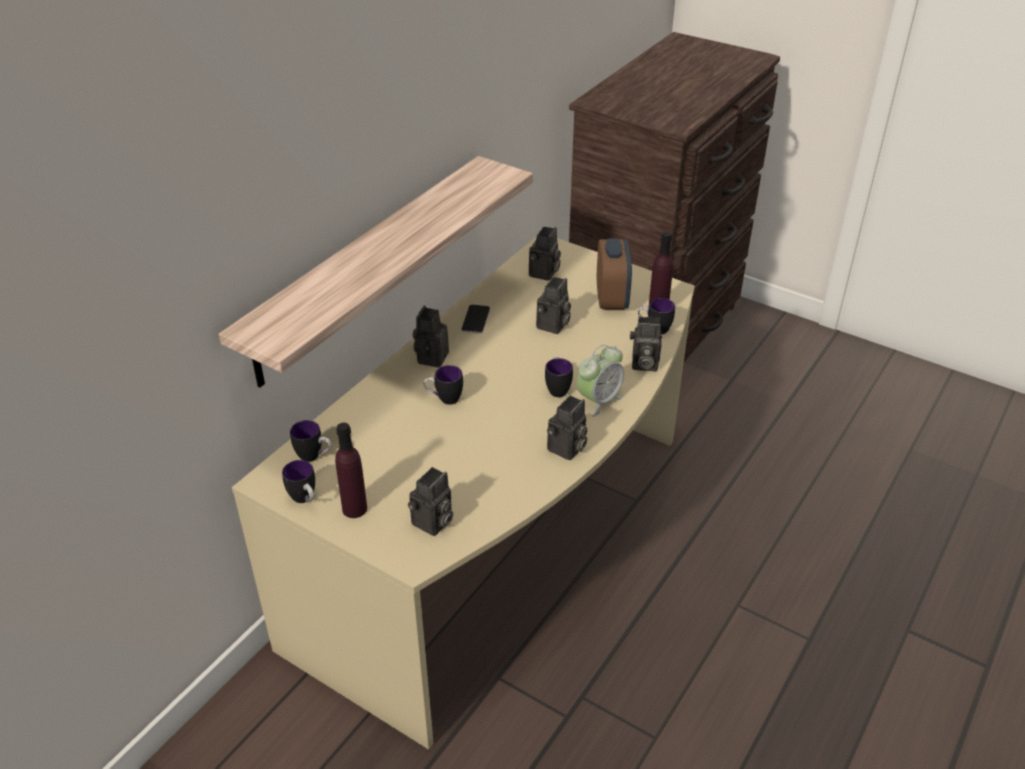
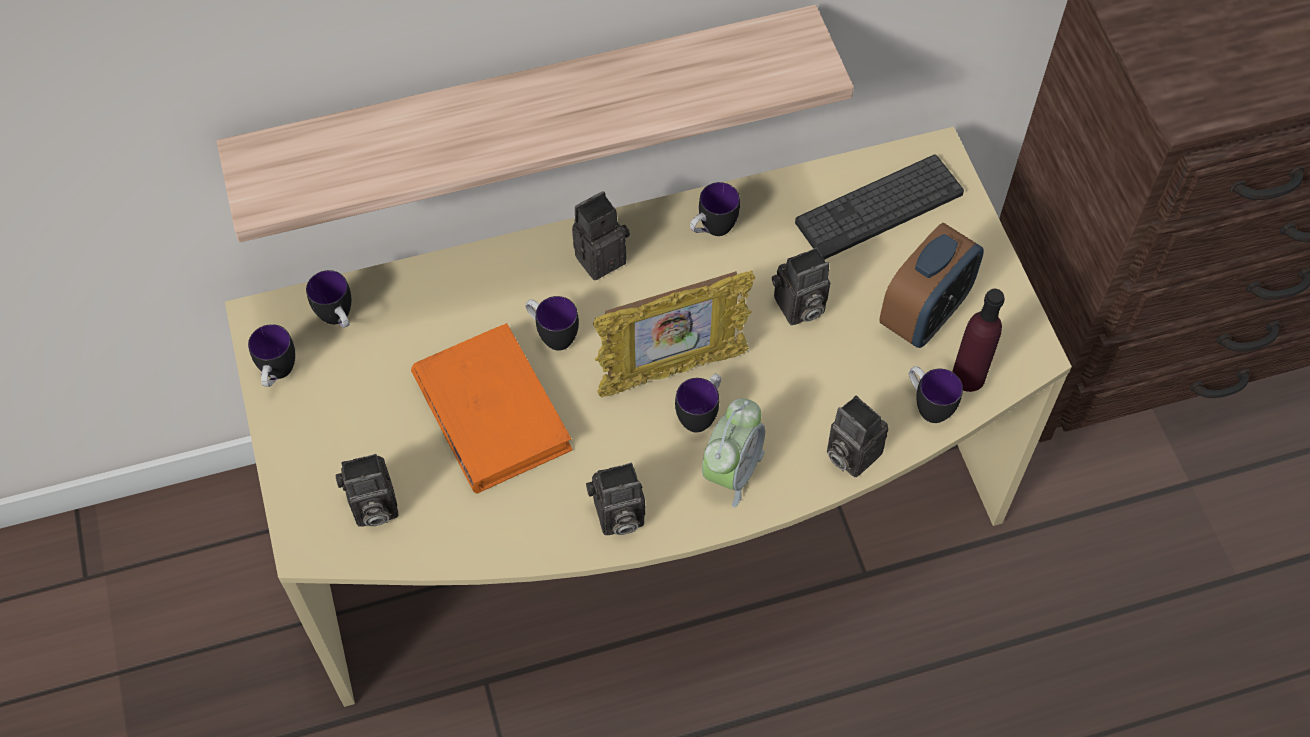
camera: 40 degrees right, 20 degrees up
purple bottle [335,423,367,518] -> none
phone [461,305,490,334] -> mug [690,182,740,236]
camera [529,227,561,281] -> keyboard [795,155,964,260]
alarm clock [577,345,624,417] -> alarm clock turned 60 degrees counterclockwise [702,399,765,508]
none -> orange book [411,323,573,494]
none -> picture frame [593,271,755,397]

